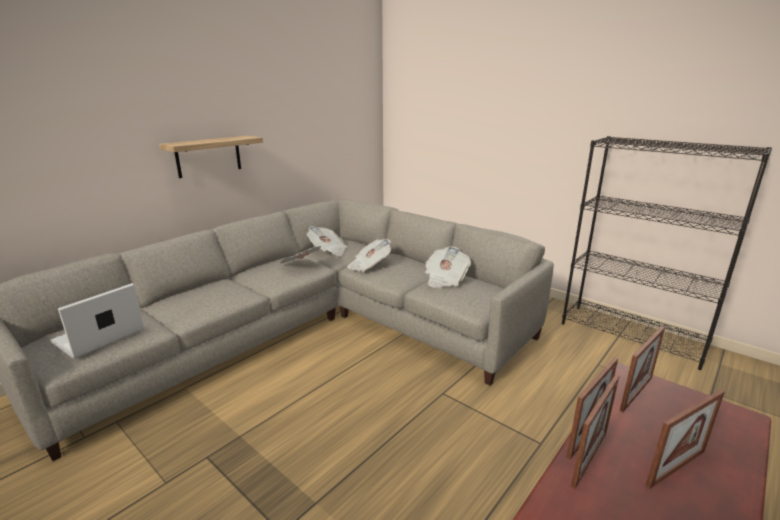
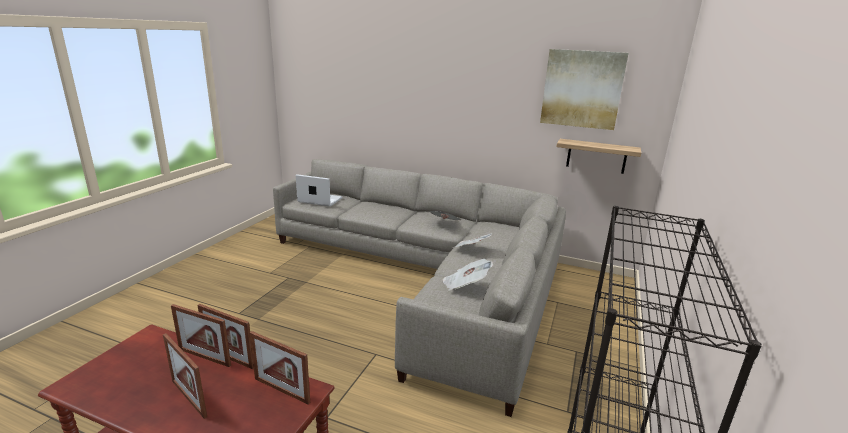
camera: 70 degrees right, 0 degrees up
shelf [159,136,263,178] -> shelf moved to [556,139,641,174]
newspaper [307,226,347,256] -> none
none -> picture [540,49,629,130]

